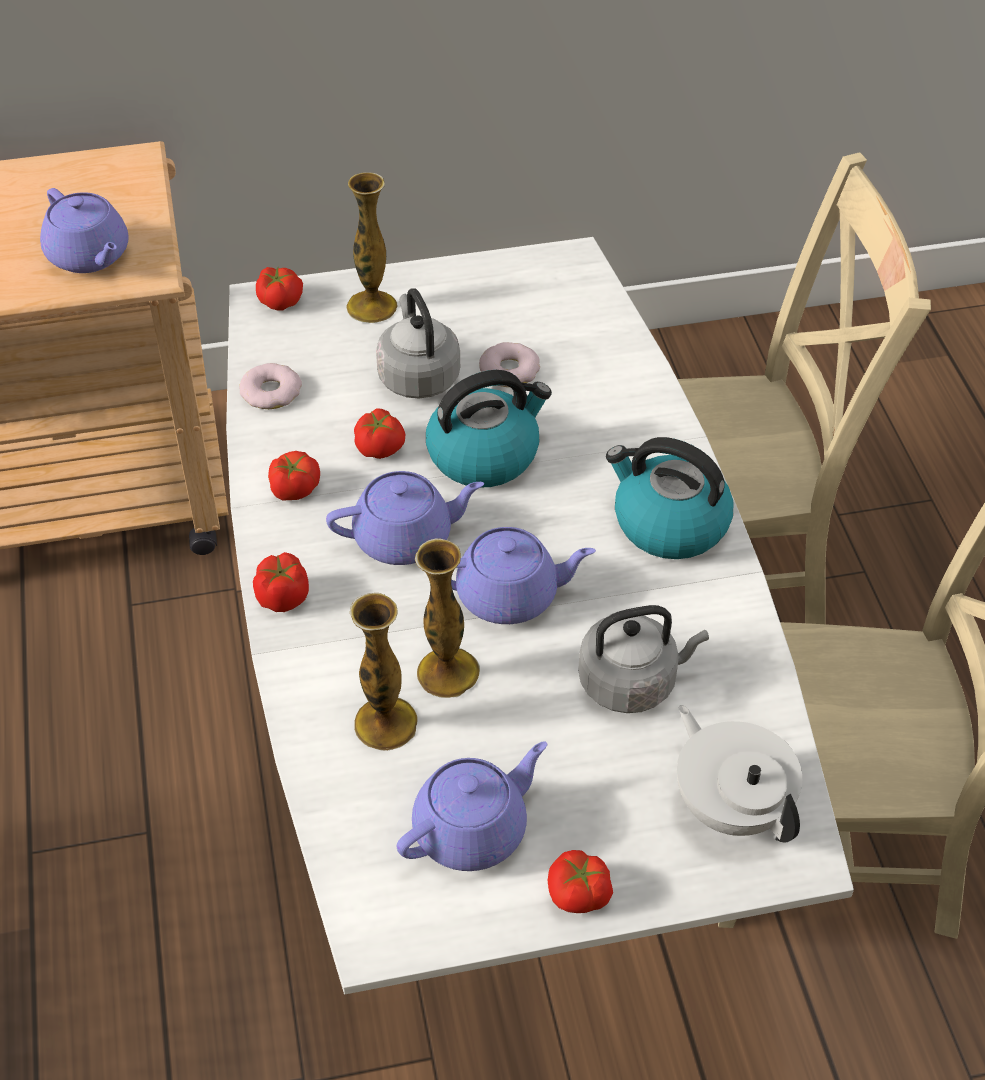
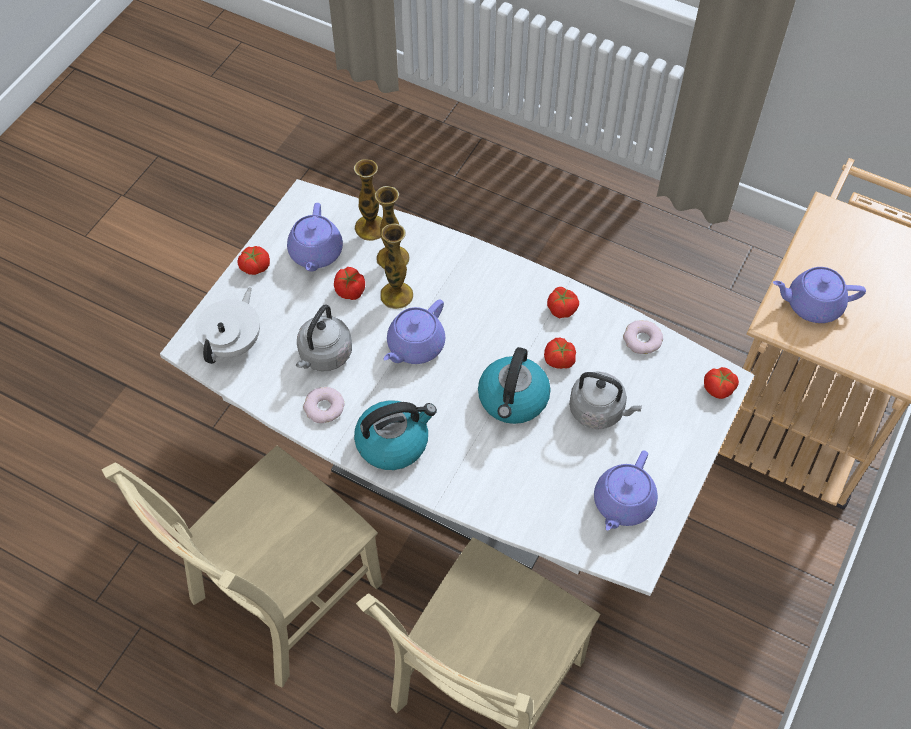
camera: 130 degrees right, 10 degrees up
tomato [253,552,309,612] -> tomato moved to [334,267,365,300]
purple teapot [326,471,484,565] -> purple teapot moved to [594,450,658,531]
vase [346,172,398,323] -> vase moved to [354,159,382,241]
donut [479,342,540,387] -> donut moved to [303,387,345,423]
white teapot [677,705,802,843] -> white teapot turned 75 degrees counterclockwise [195,287,260,364]

